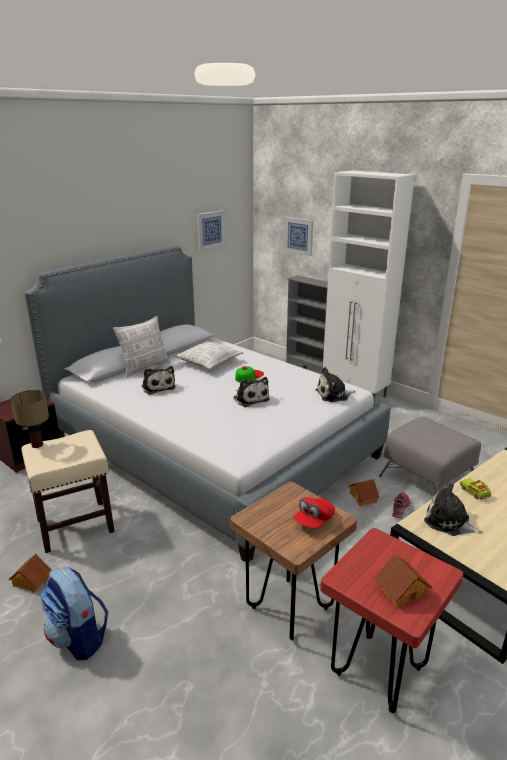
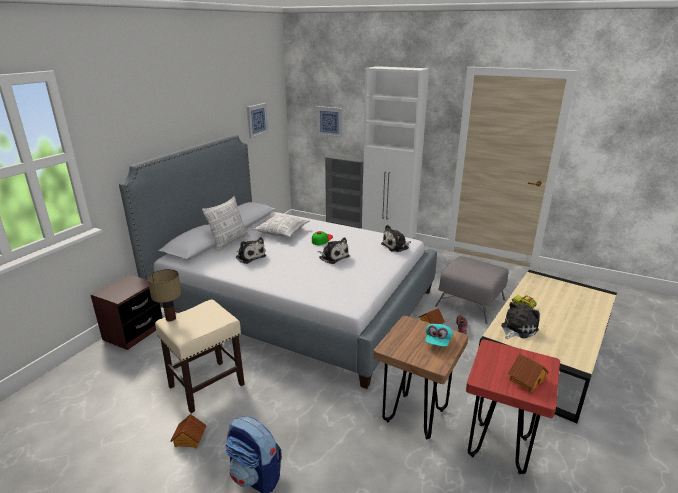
camera: 15 degrees left, 0 degrees up
red cap [293,497,335,528] -> turquoise cap [425,324,453,346]
plush toy [424,483,483,536] -> plush toy turned 120 degrees clockwise [501,302,540,339]

